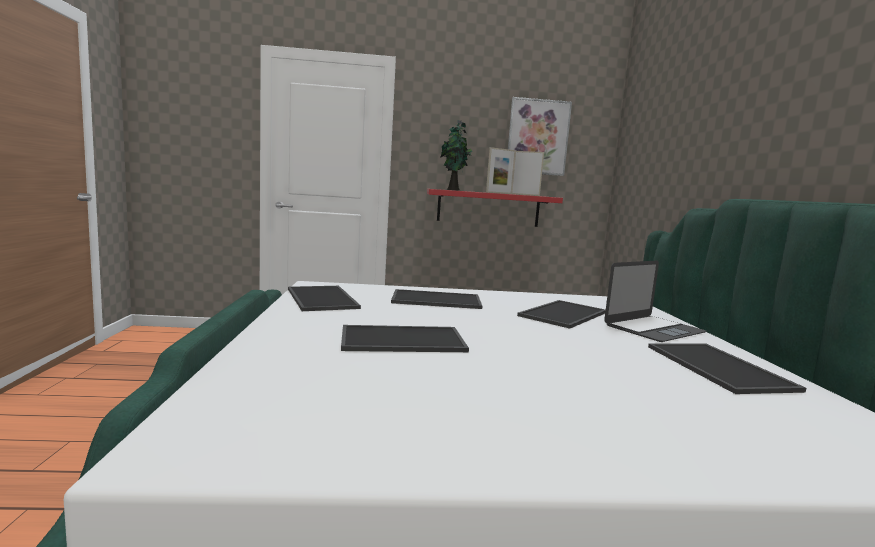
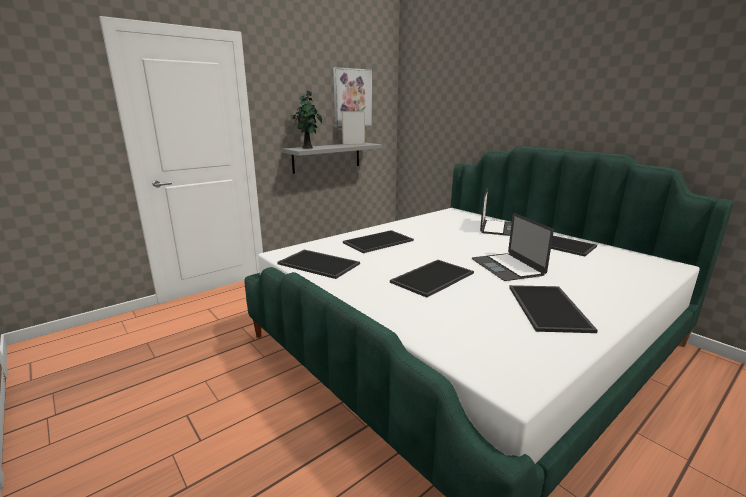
camera: 35 degrees left, 10 degrees up
red shelf [427,189,563,227] -> grey shelf [283,143,382,174]
picture frame [486,147,516,194] -> none
tray [517,300,606,329] -> tray moved to [509,285,598,333]
none -> laptop [472,213,554,281]

